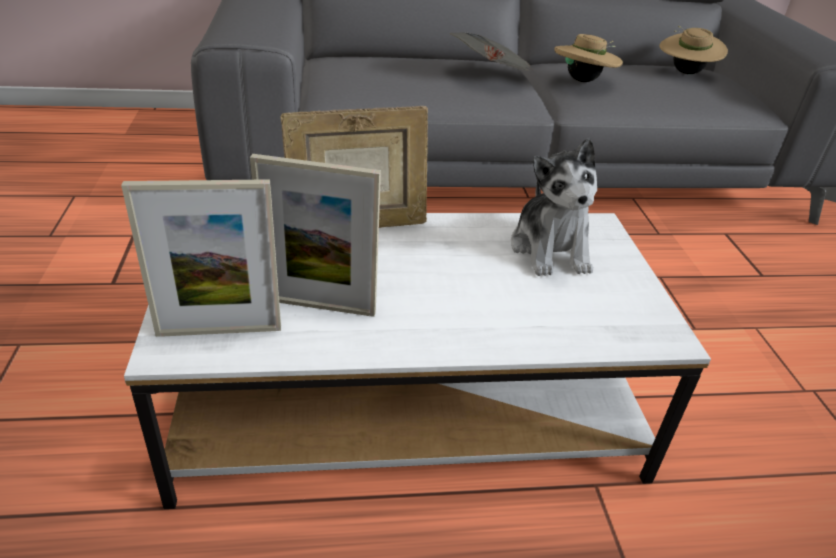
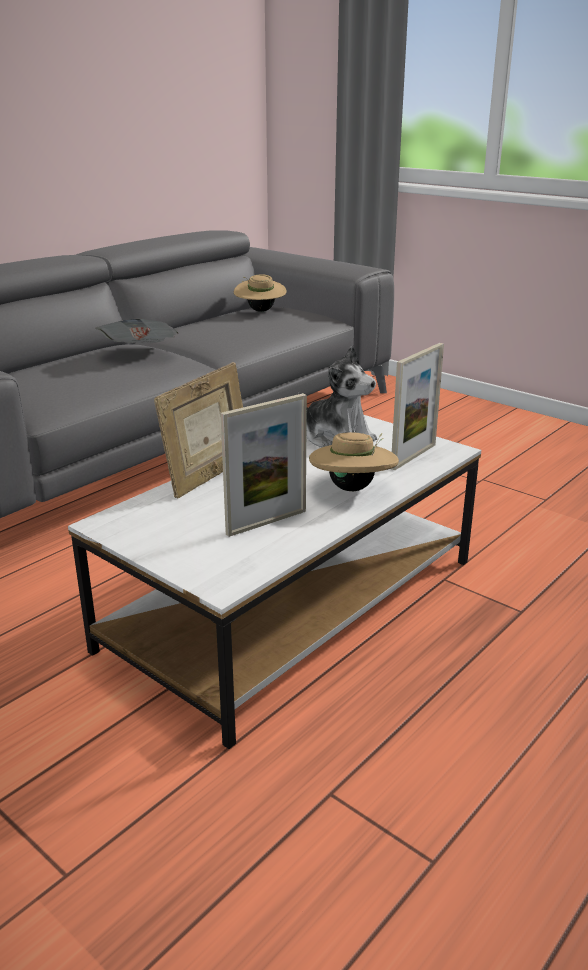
camera: 40 degrees left, 10 degrees down
picture frame [121,179,281,337] -> picture frame moved to [391,343,444,470]
beige hat [554,34,623,82] -> beige hat moved to [309,432,399,491]

